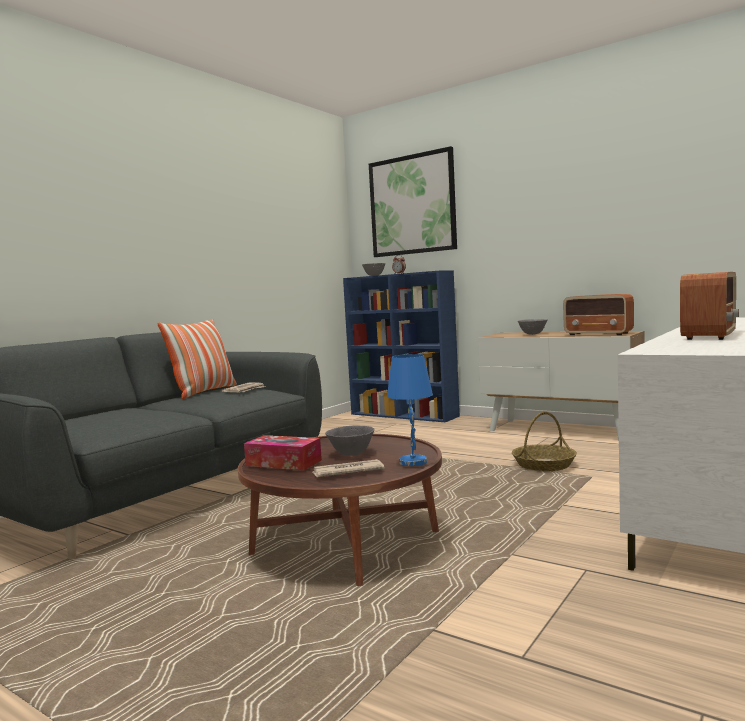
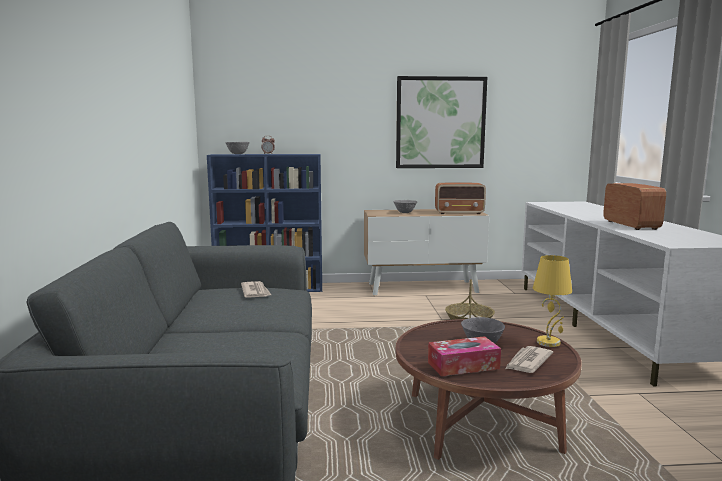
camera: 40 degrees left, 5 degrees up
pillow [158,319,237,399] -> none
picture [369,146,457,257] -> picture moved to [396,76,487,168]
blue table lamp [387,354,433,466] -> yellow table lamp [533,255,572,347]

